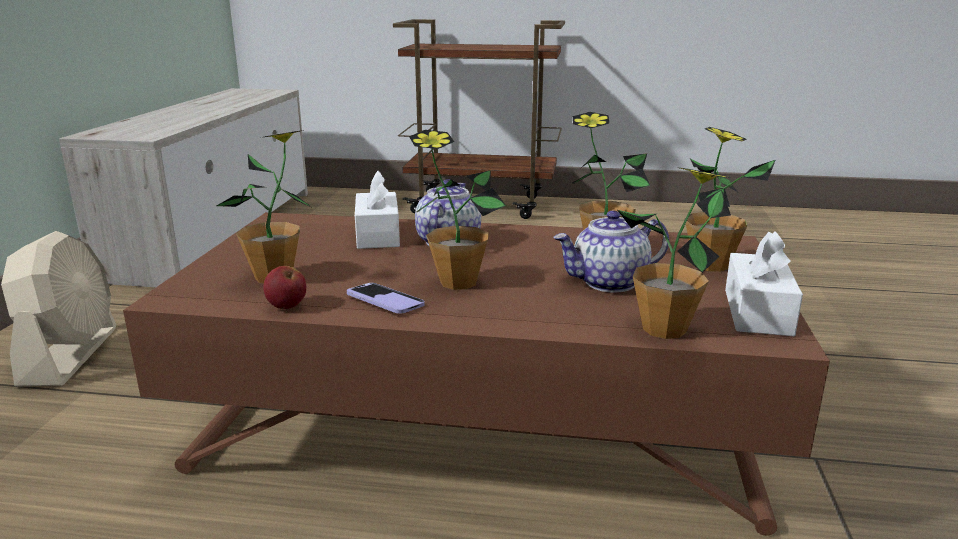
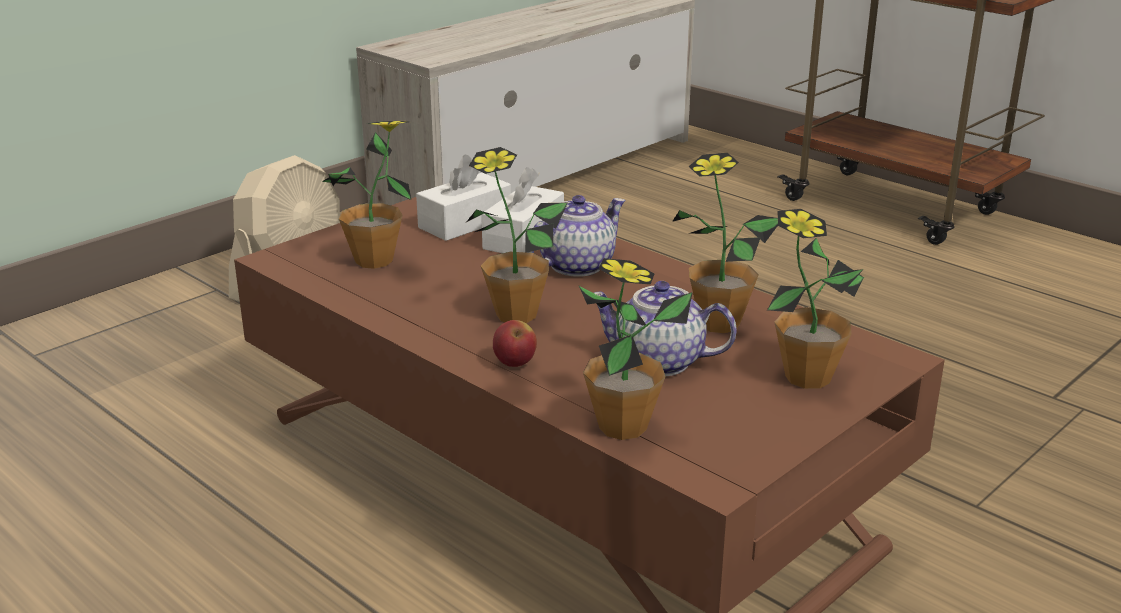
camera: 35 degrees right, 5 degrees up
apple [263,266,306,309] -> apple moved to [493,320,537,367]
phone [347,283,425,314] -> none
white tissue box [725,231,803,336] -> white tissue box moved to [416,155,511,241]

